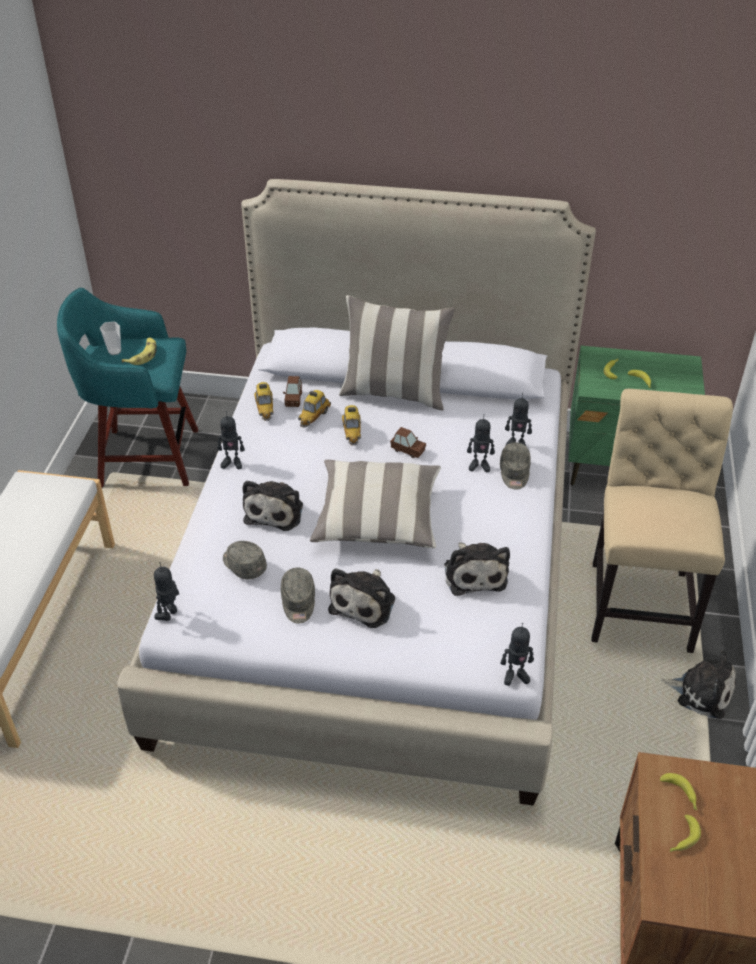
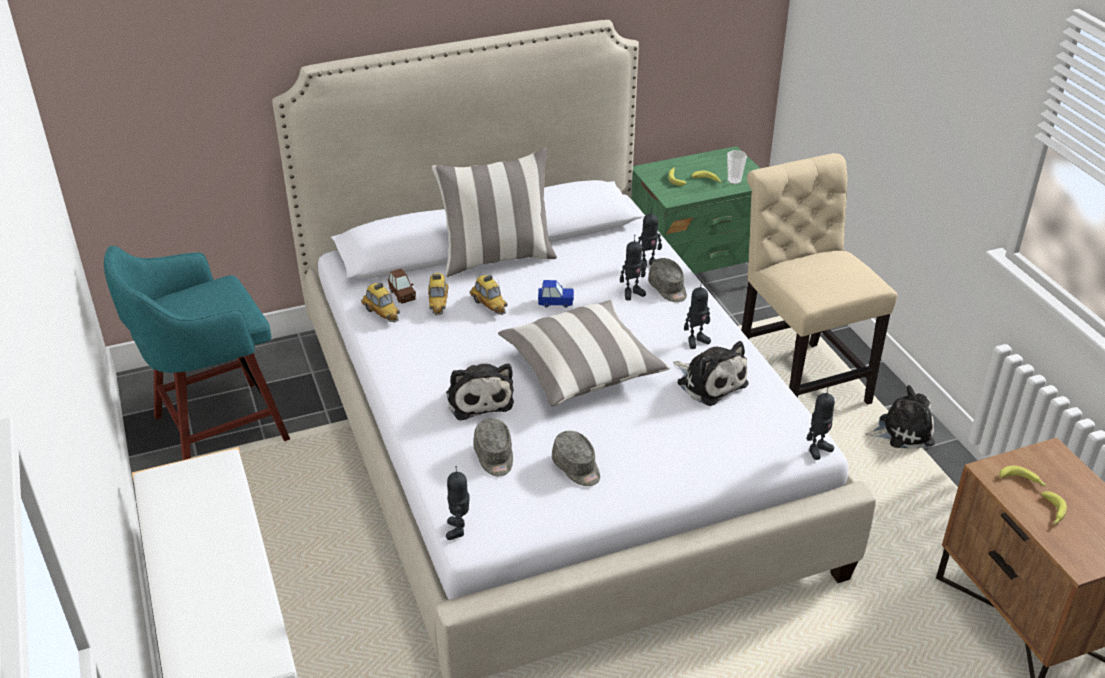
camera: 30 degrees left, 5 degrees down
cup [100,322,121,355] -> cup moved to [727,150,747,185]
banana [122,338,157,365] -> none
toy robot [217,411,245,469] -> toy robot moved to [684,281,711,349]
grey cap [223,541,267,579] -> grey cap turned 120 degrees counterclockwise [473,418,513,476]
plush toy [328,568,395,628] -> none
brown toy car [390,427,426,458] -> blue toy car [538,280,574,308]

